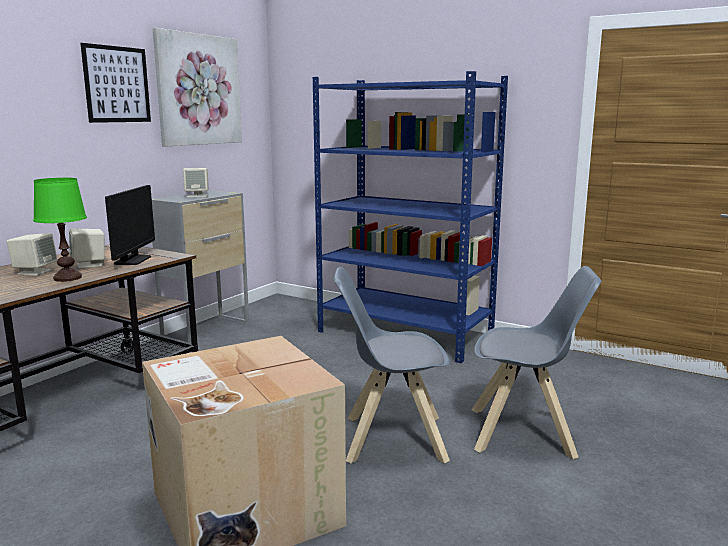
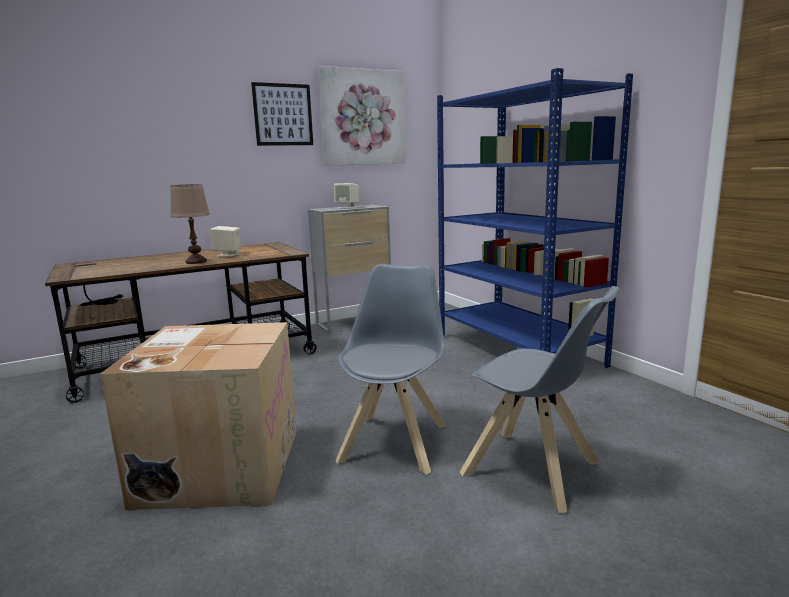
camera: 30 degrees right, 0 degrees up
beige speaker [7,233,58,276] -> none
green table lamp [33,178,87,282] -> brown table lamp [170,184,210,264]
monitor [105,185,155,265] -> none
grey chair [333,267,450,464] -> grey chair turned 75 degrees clockwise [335,264,446,475]

